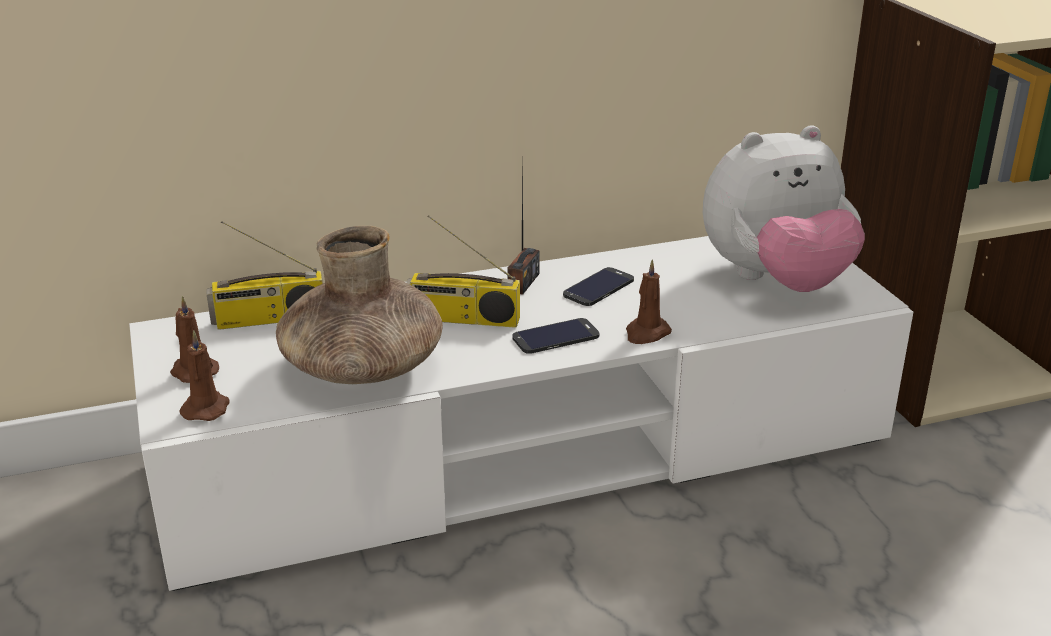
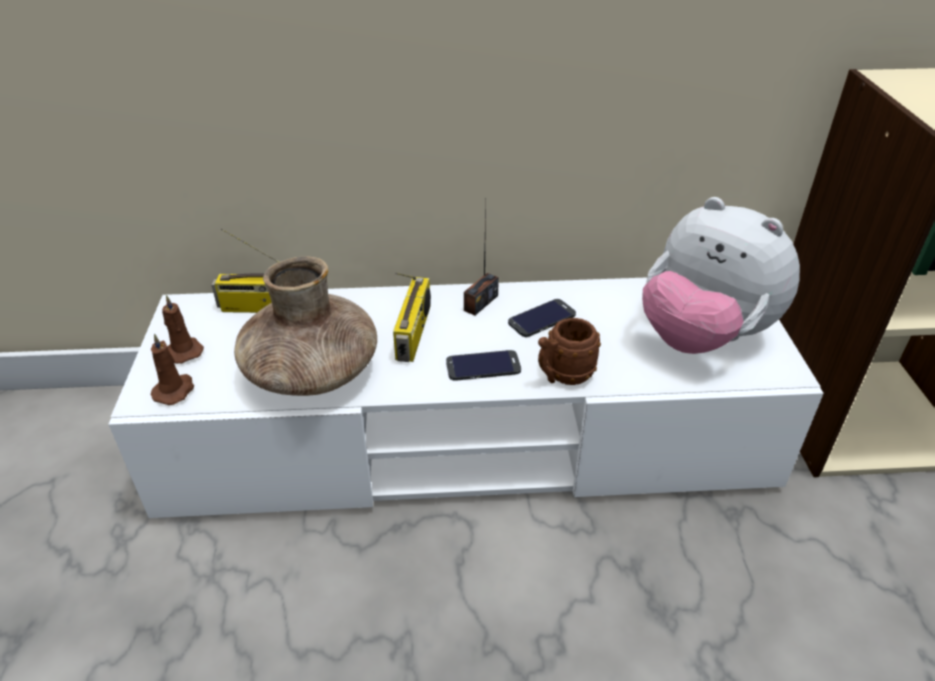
camera: 15 degrees right, 10 degrees up
radio [406,215,520,328] -> radio turned 105 degrees counterclockwise [393,273,431,362]
brown candle [626,259,672,344] -> brown mug [538,318,601,385]
plush toy [703,125,865,292] -> plush toy turned 45 degrees clockwise [642,197,800,354]

